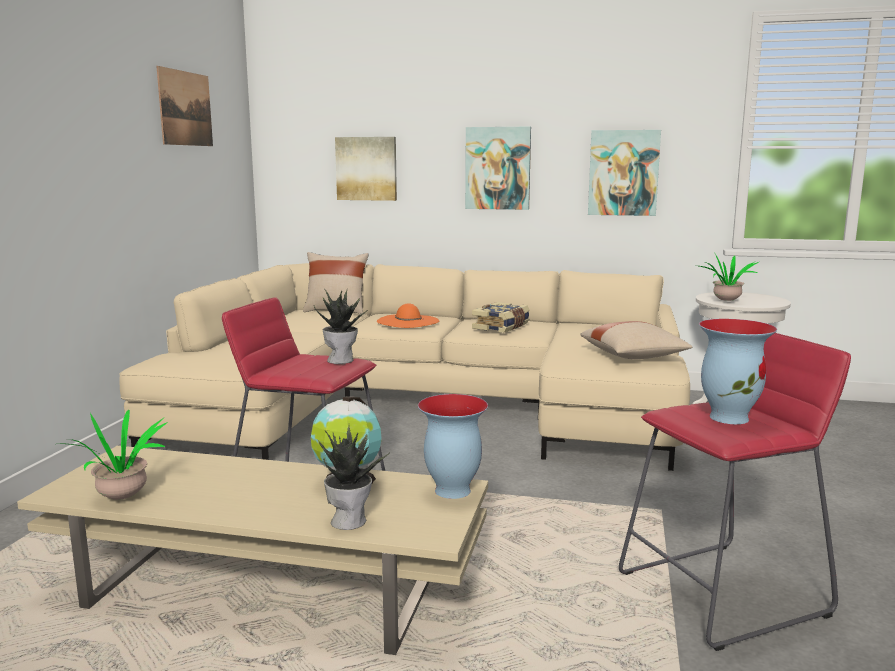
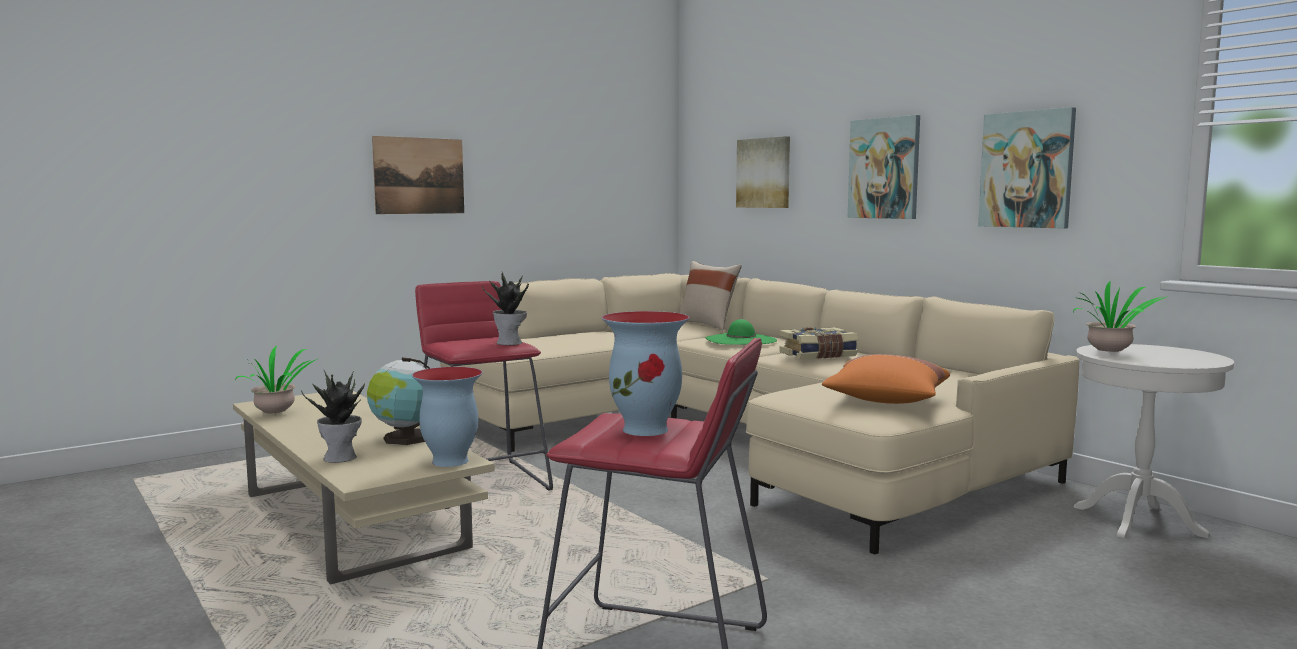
camera: 40 degrees right, 5 degrees down
picture [156,66,213,146] -> picture moved to [372,136,464,214]
orange hat [377,303,439,328] -> green hat [706,319,777,345]
beige pillow [580,321,693,359] -> orange pillow [822,354,950,404]

